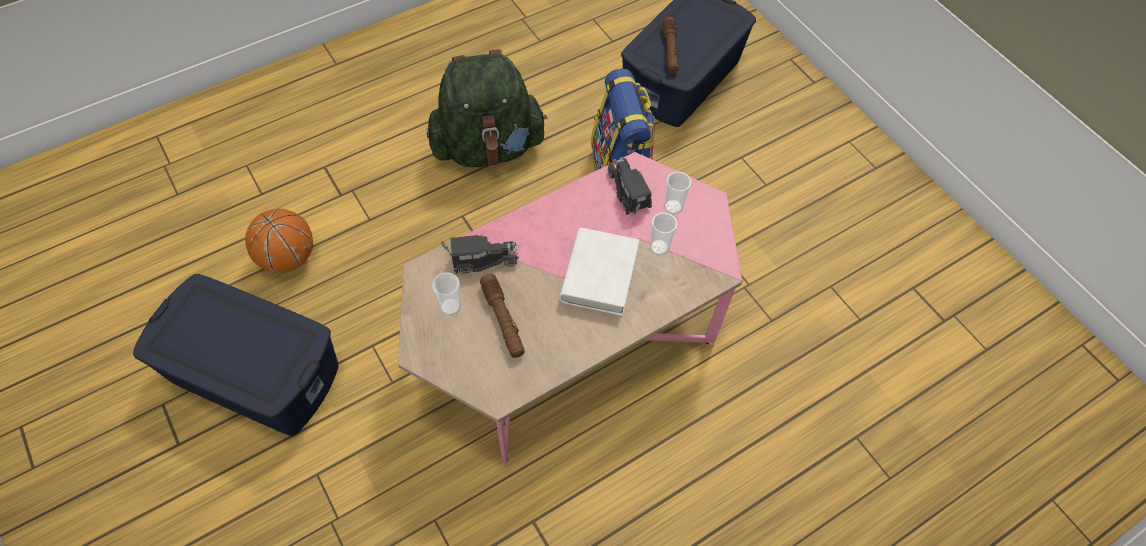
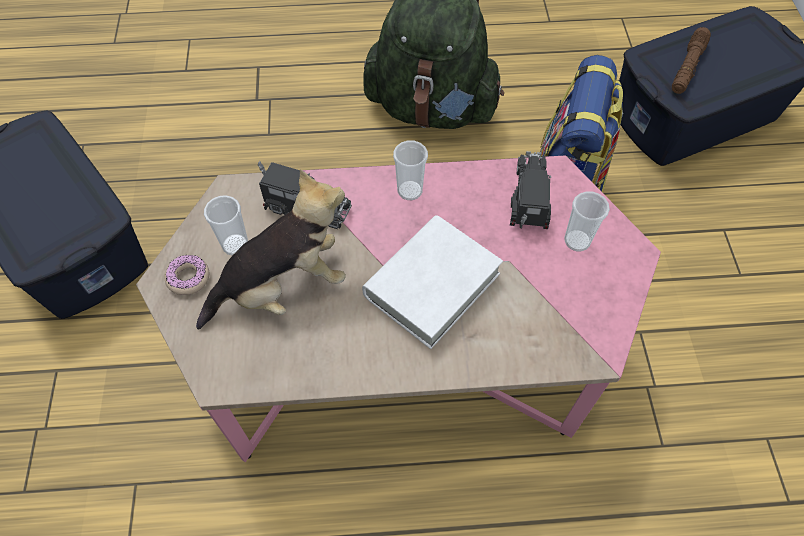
camera: 30 degrees right, 0 degrees up
basketball [245,208,313,273] -> none
brown flashlight [480,274,525,358] -> plush toy [196,169,346,330]
cup [650,213,678,255] -> cup moved to [393,141,428,200]
none -> donut [164,255,209,295]

